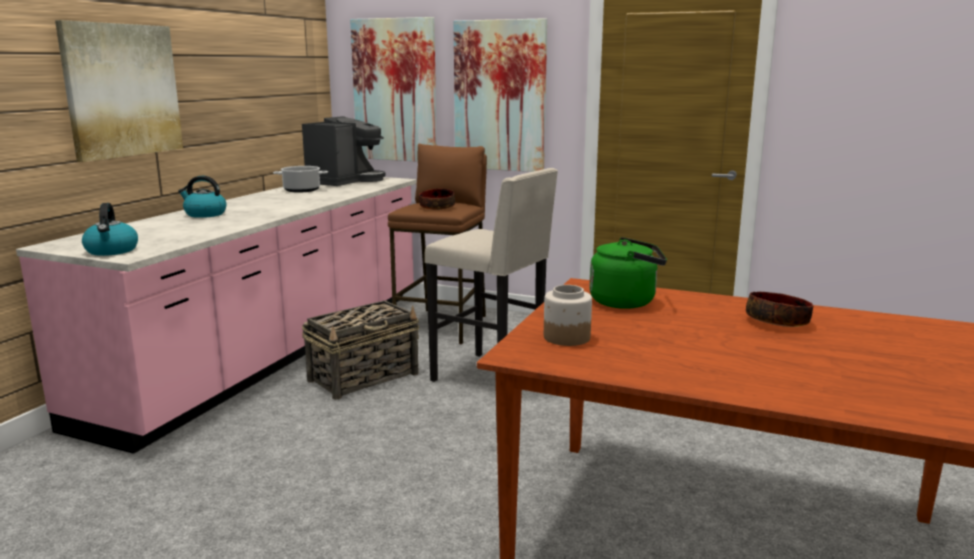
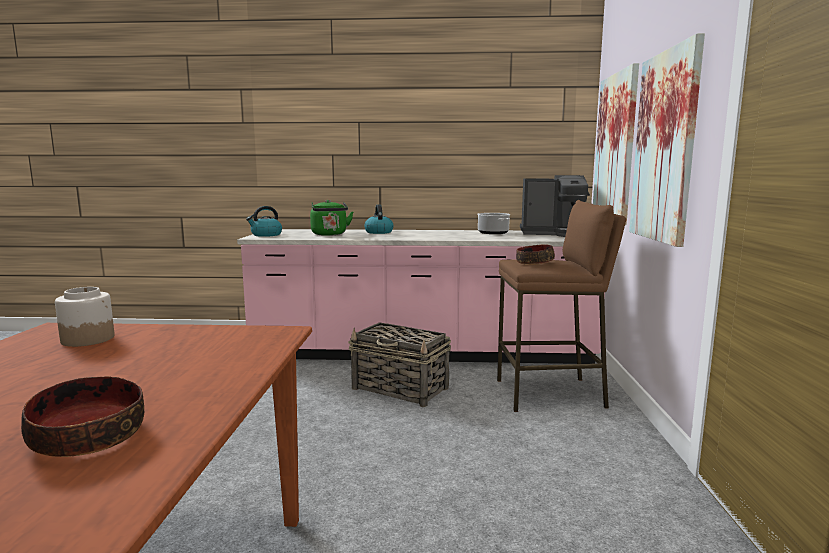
camera: 70 degrees right, 5 degrees down
picture [55,20,183,162] -> none
beige stool [425,168,558,382] -> none
green kettle [589,237,667,309] -> green kettle moved to [310,200,353,236]

